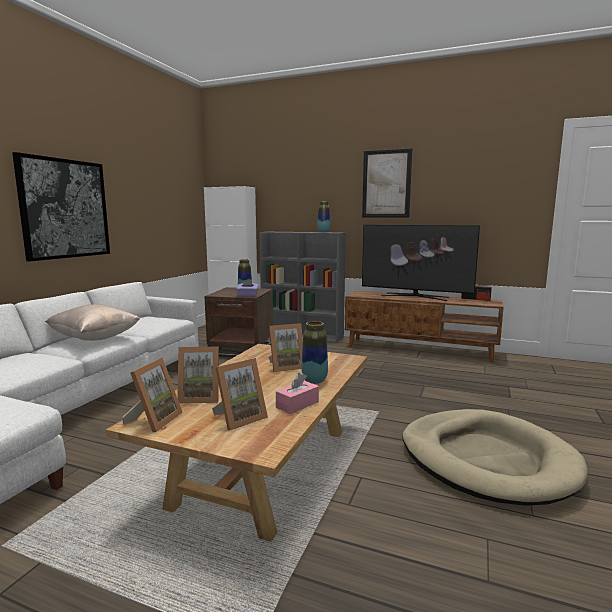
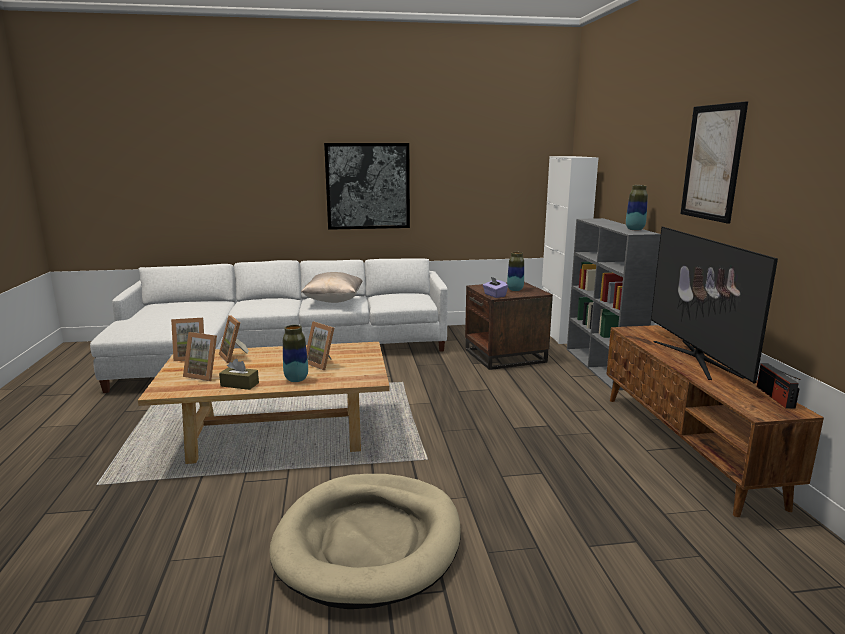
camera: 60 degrees right, 5 degrees up
pink tissue box [276,373,319,414] -> brown tissue box [219,359,259,390]

